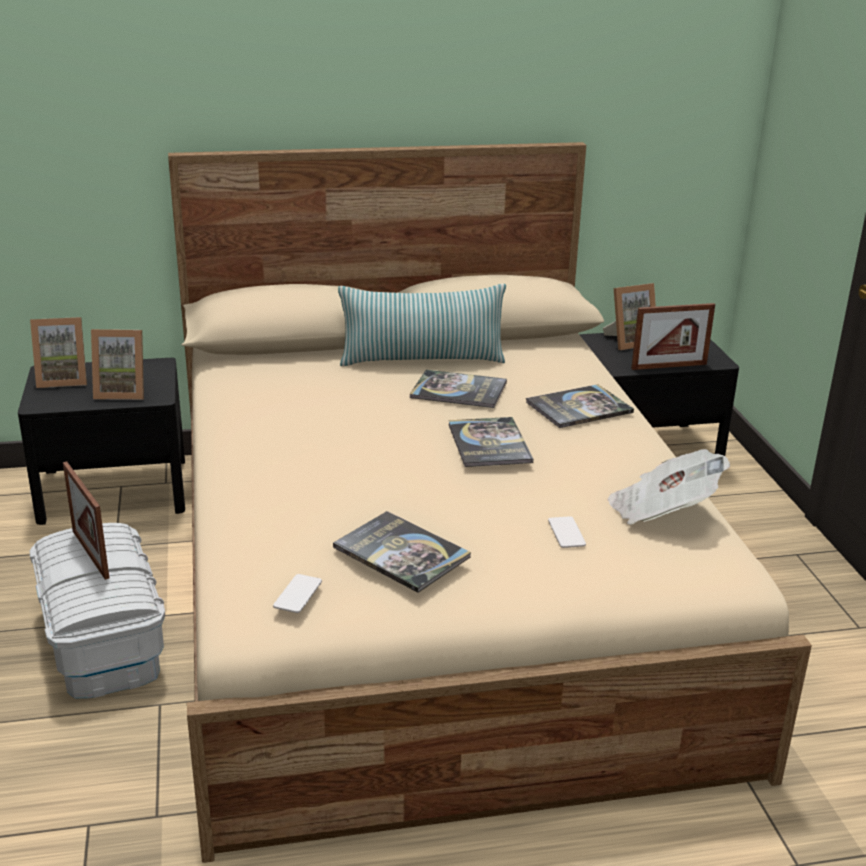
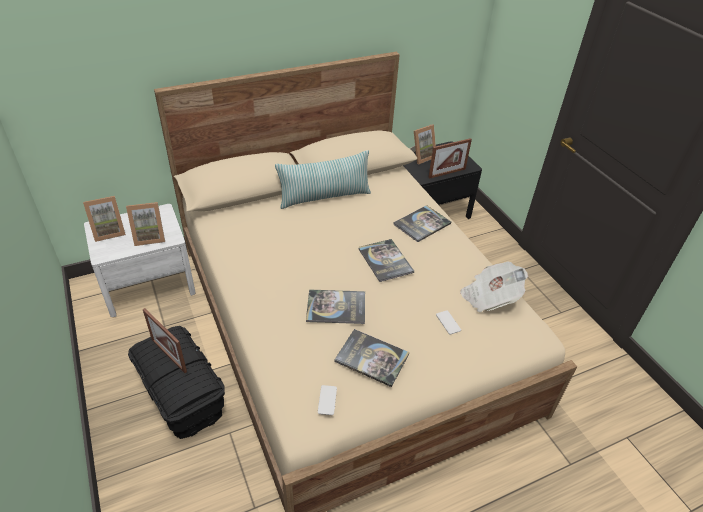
camera: 15 degrees left, 15 degrees up
black nightstand [18,358,185,525] -> white nightstand [84,204,196,317]
white storage box [30,523,165,699] -> black storage box [128,326,225,439]
book [410,370,507,408] -> book moved to [306,289,365,324]

